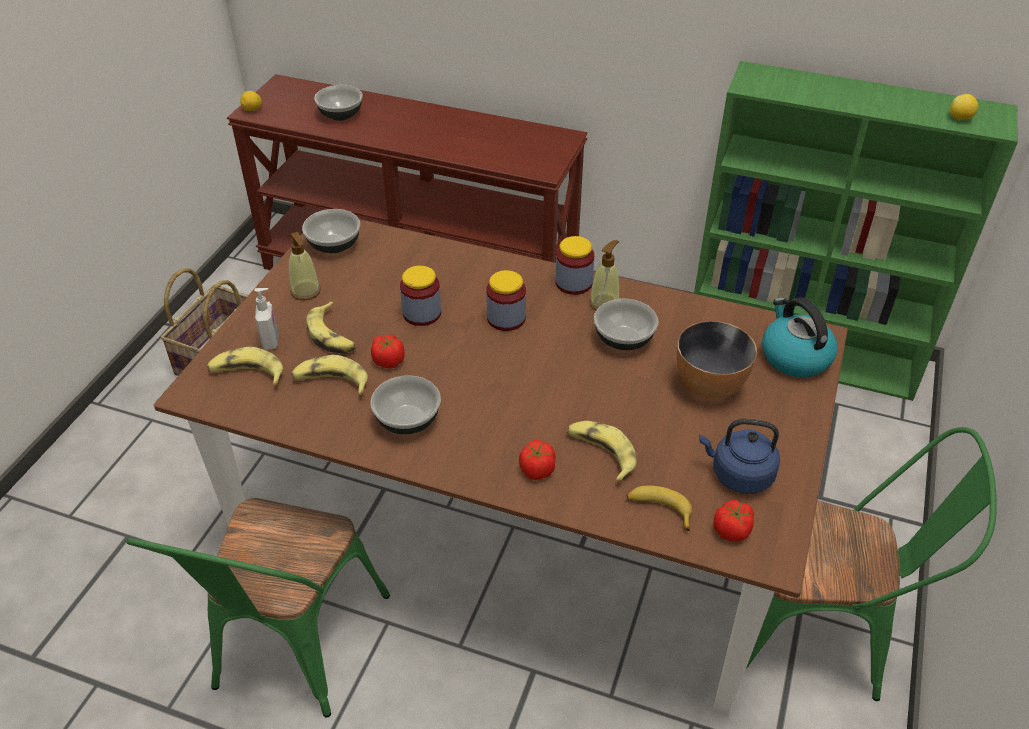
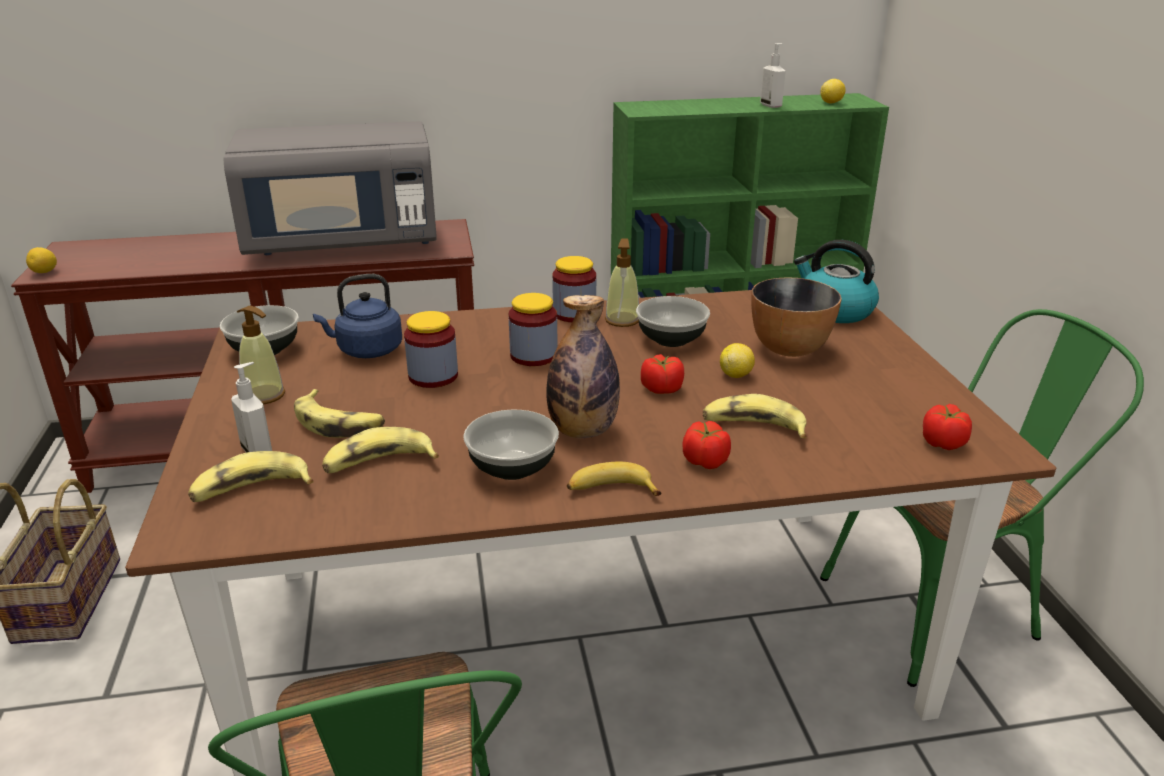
camera: 30 degrees left, 15 degrees down
bowl [314,85,363,121] -> none
tomato [371,335,405,368] -> tomato moved to [641,354,684,394]
banana [626,486,692,531] -> banana moved to [567,462,662,496]
blue kettle [699,419,780,494] -> blue kettle moved to [313,274,402,358]
none -> grey microwave [223,121,437,255]
none -> bottle [546,295,620,438]
none -> lemon [720,343,755,378]
none -> soap dispenser [760,43,786,108]

